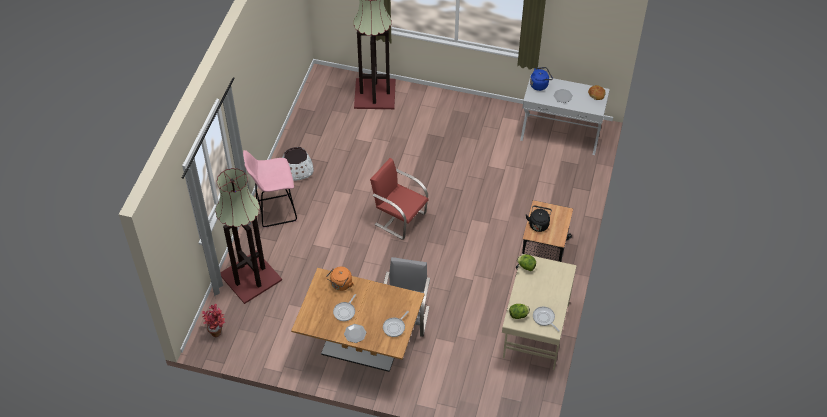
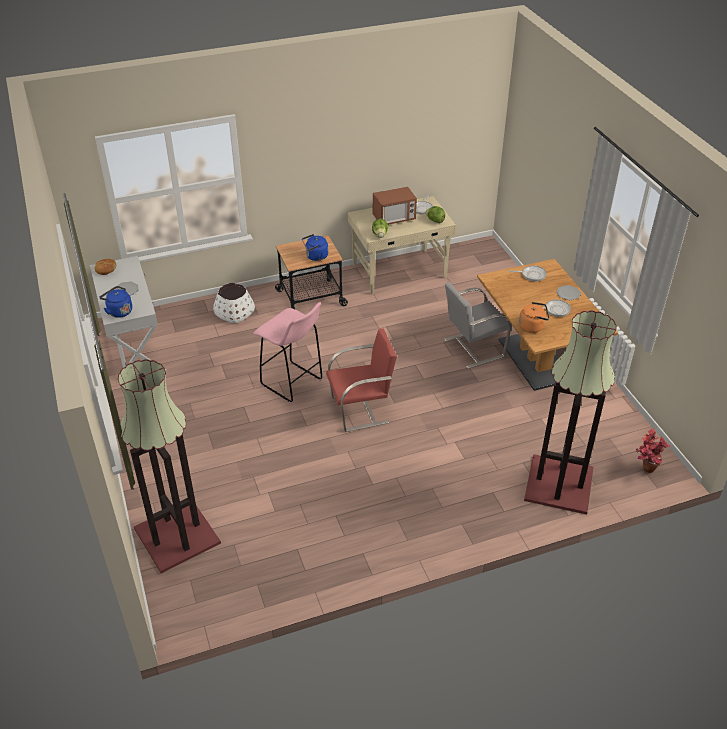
camera: 125 degrees left, 10 degrees down
pink stool [243,150,297,228] -> pink stool moved to [254,302,323,404]
white planter [282,147,314,181] -> white planter moved to [213,283,255,323]
red chair [370,158,428,240] -> red chair turned 105 degrees counterclockwise [326,328,397,432]
black kettle [526,205,552,232] -> blue kettle [302,234,328,261]
none -> microwave [373,186,417,225]

